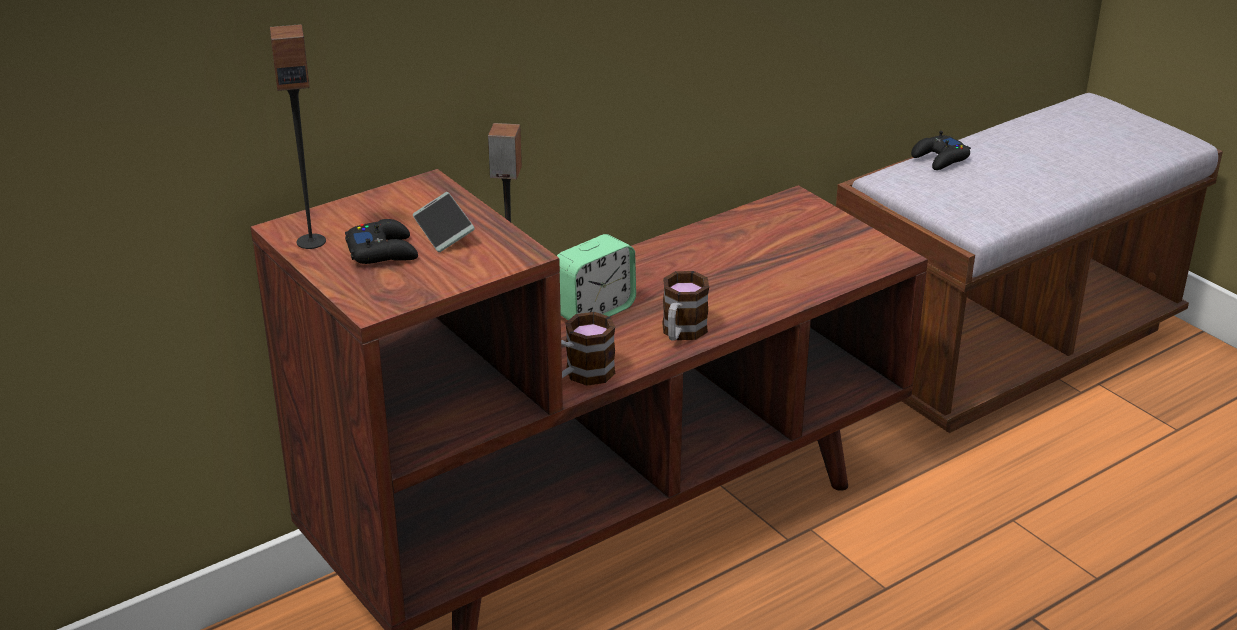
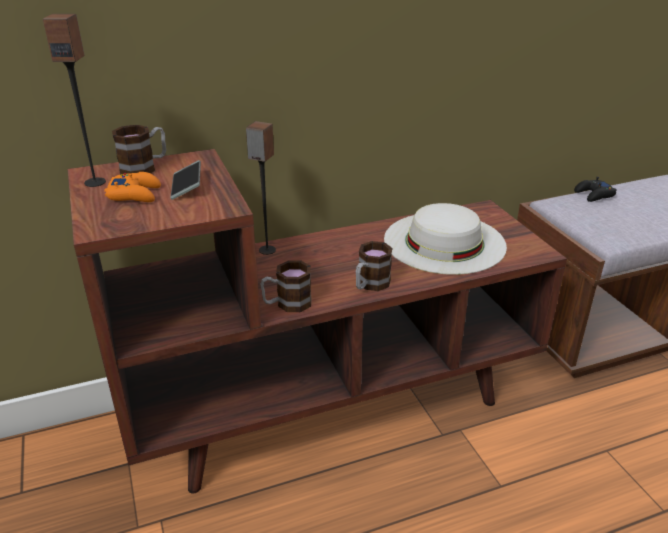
camera: 15 degrees right, 0 degrees up
black game controller [345,219,418,264] -> orange game controller [104,172,161,202]
alarm clock [557,234,636,320] -> none
none -> mug [112,125,166,174]
none -> white hat [384,203,507,275]

